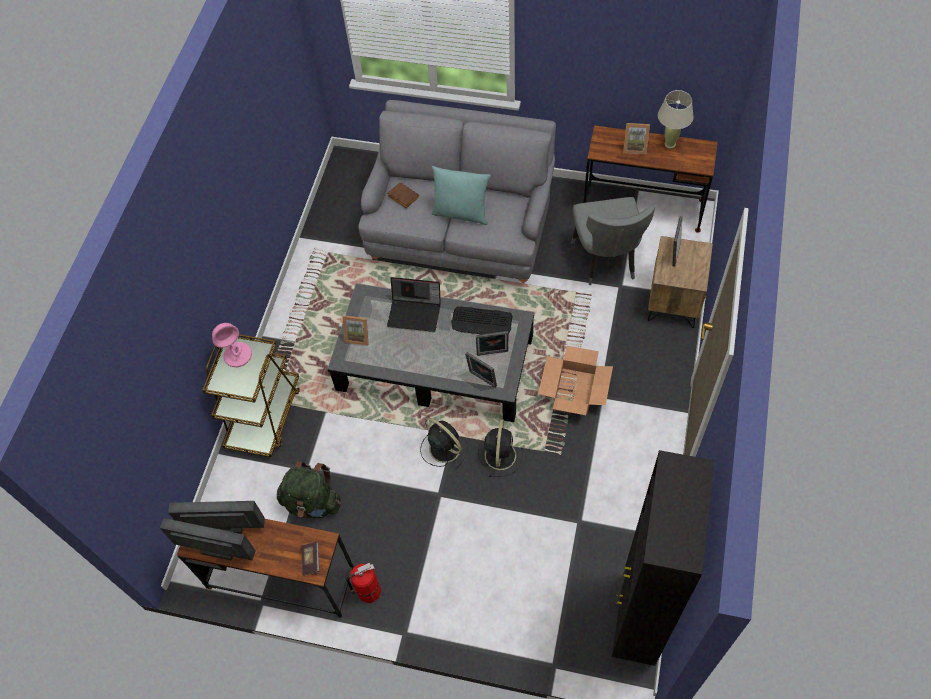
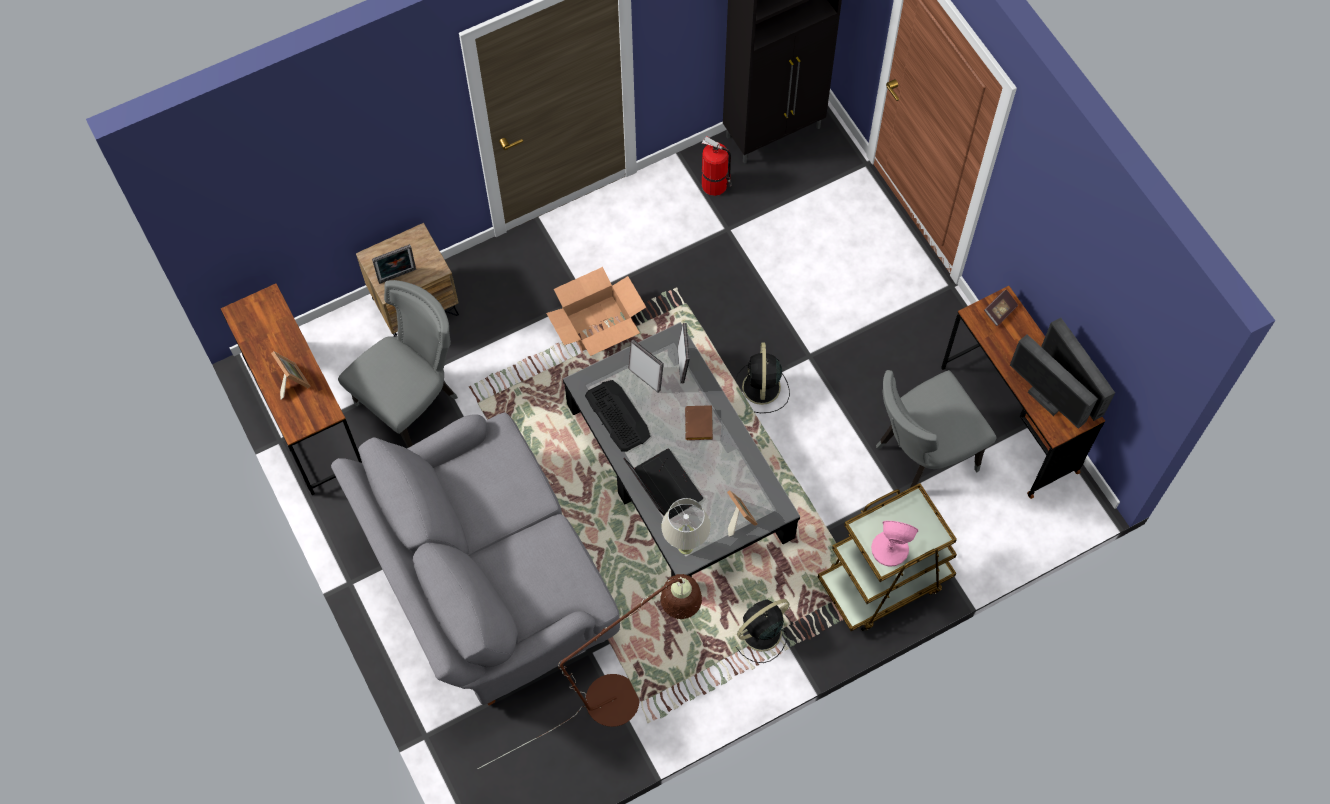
camera: 135 degrees left, 5 degrees up
green backpack [277,461,341,518] -> grey chair [876,370,996,487]
fire extinguisher [347,563,381,603] -> fire extinguisher moved to [701,136,732,196]
brown book [388,182,419,208] -> brown book moved to [685,405,713,440]
turquoise pillow [432,166,491,225] -> none
black fan [478,419,523,477] -> black fan moved to [736,599,794,663]
beige table lamp [658,90,694,149] -> beige table lamp moved to [661,498,711,555]
none -> brown floor lamp [478,574,702,769]

